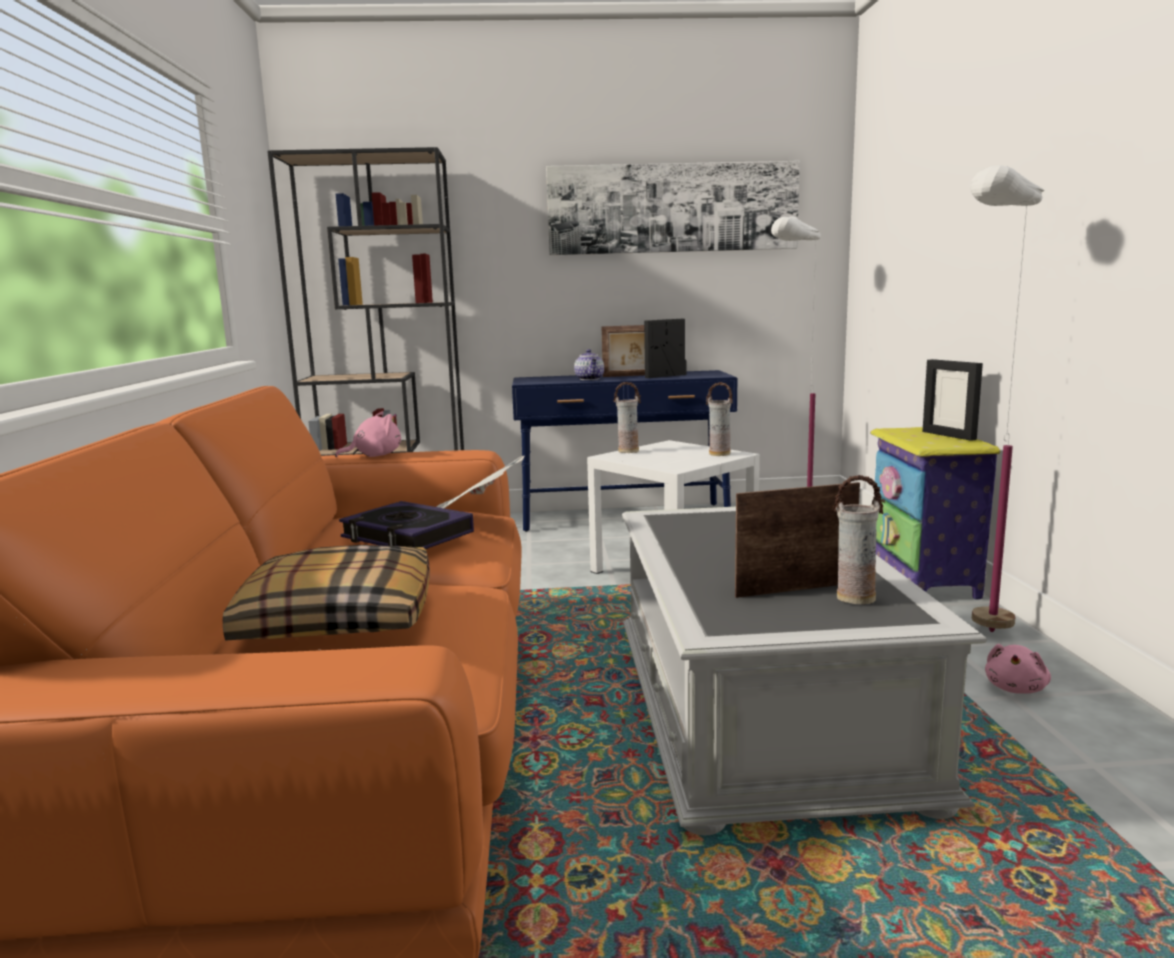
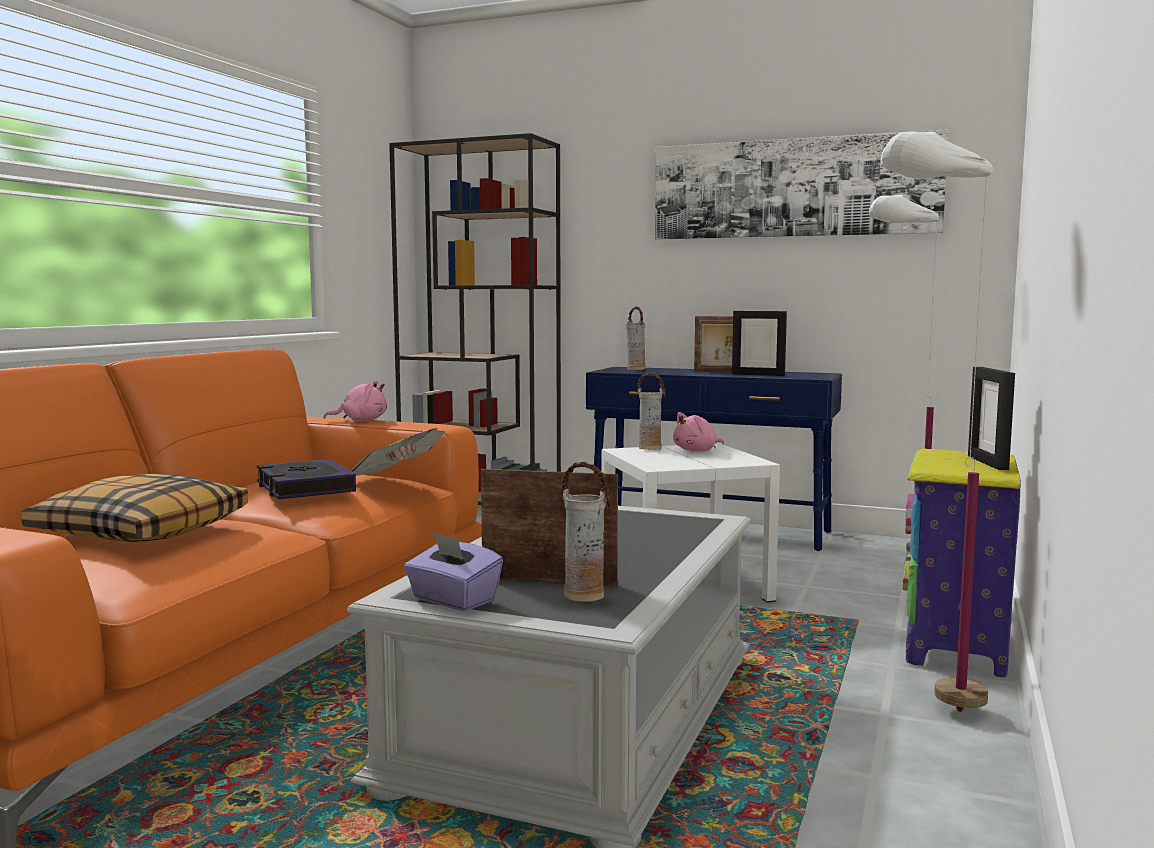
camera: 25 degrees right, 5 degrees down
teapot [574,349,604,380] -> none
picture frame [644,319,686,378] -> picture frame turned 150 degrees counterclockwise [732,311,787,376]
vase [706,382,733,456] -> vase moved to [626,307,646,370]
pink plush toy [985,644,1051,694] -> pink plush toy moved to [673,412,724,452]
none -> purple tissue box [404,532,503,611]

